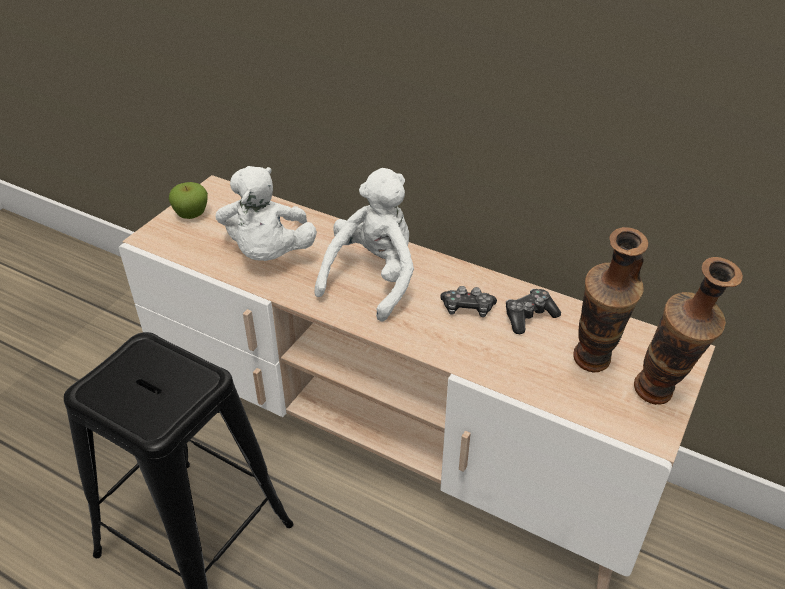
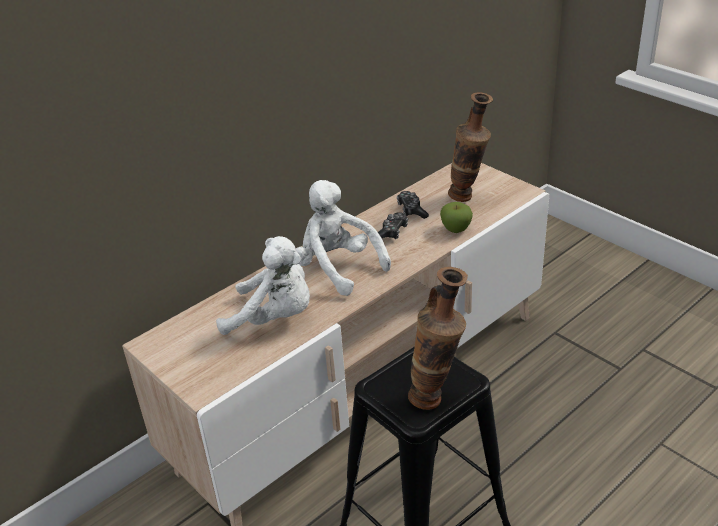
camera: 70 degrees left, 5 degrees down
apple [169,182,208,219] -> apple moved to [440,202,473,233]
vase [634,257,743,405] -> vase moved to [408,267,468,410]

